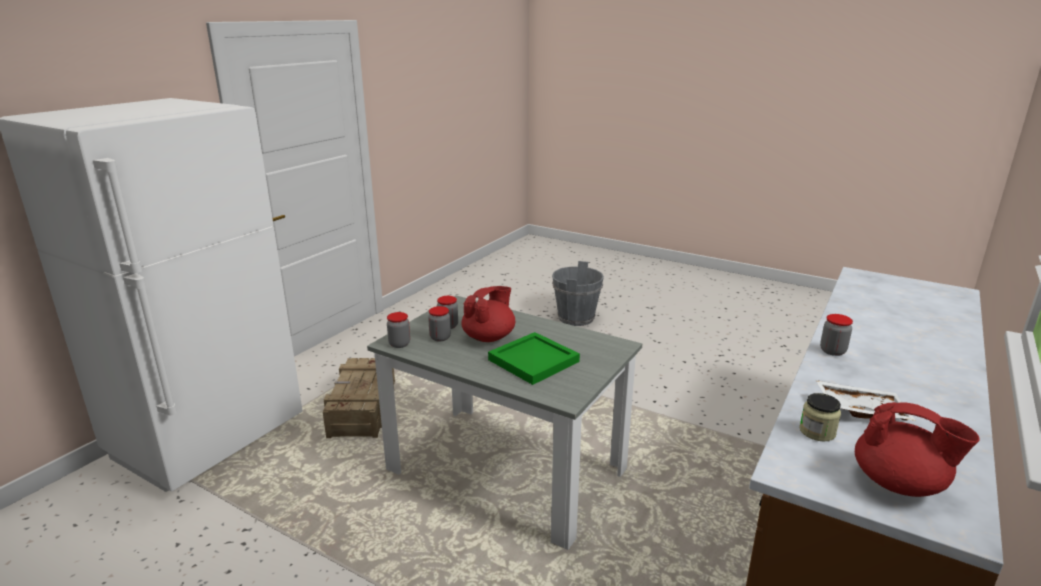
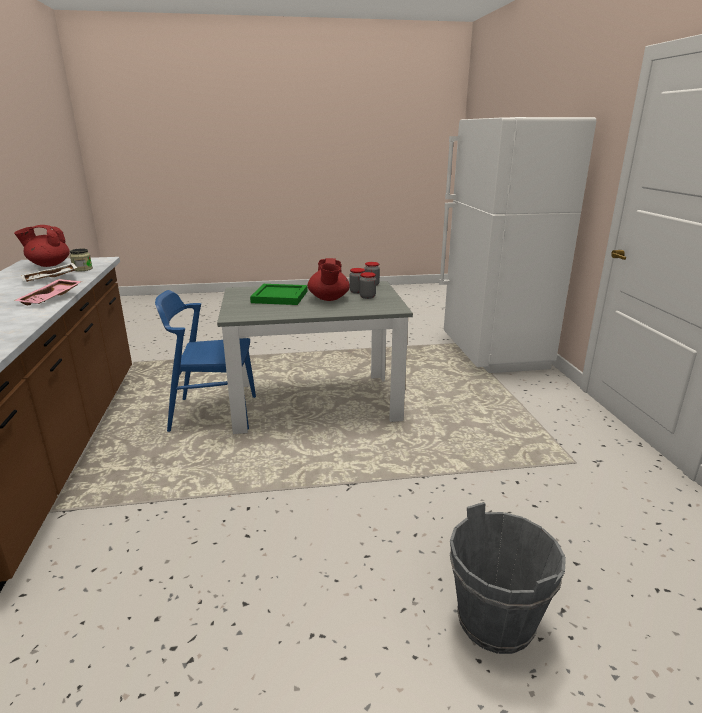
camera: 140 degrees right, 0 degrees up
crate [323,358,395,438] -> none
jar [820,314,853,356] -> pink tray [14,279,82,305]
none -> blue chair [155,290,256,432]

